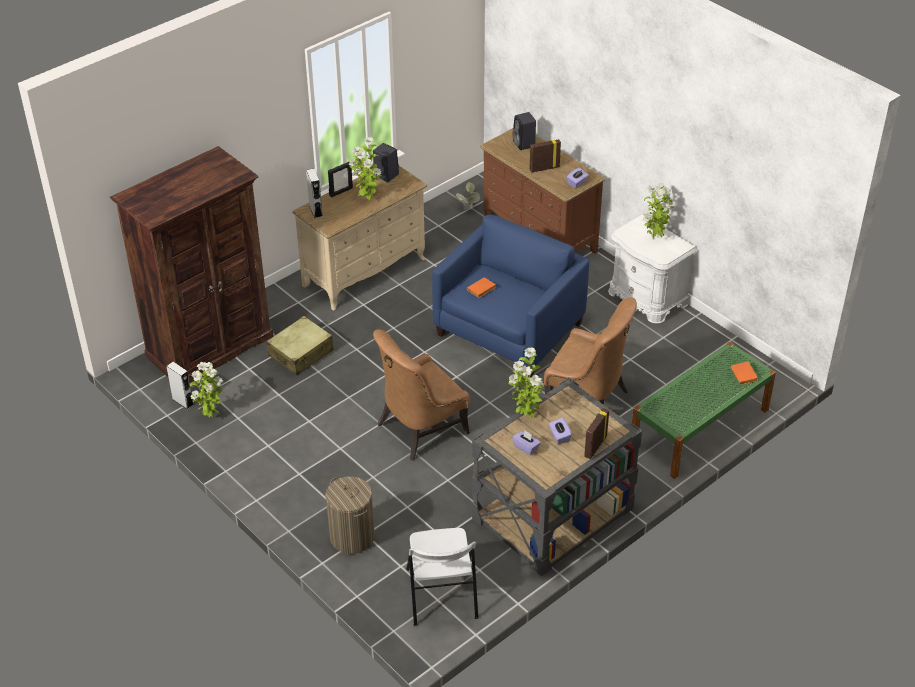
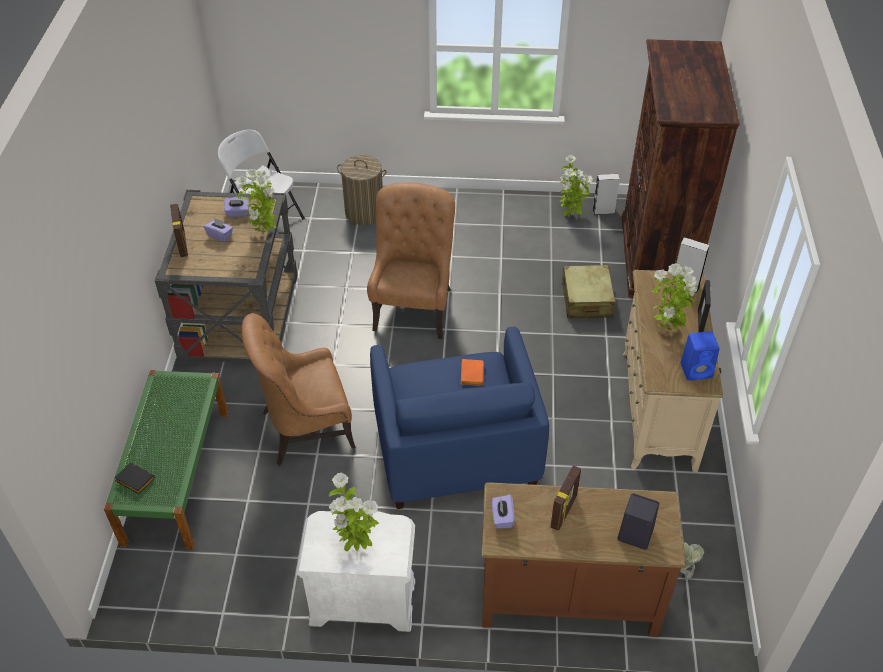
camera: 135 degrees right, 5 degrees up
black speaker [373,143,399,182] -> blue speaker [681,331,719,380]
orange book [731,361,758,385] -> black book [115,463,155,494]

